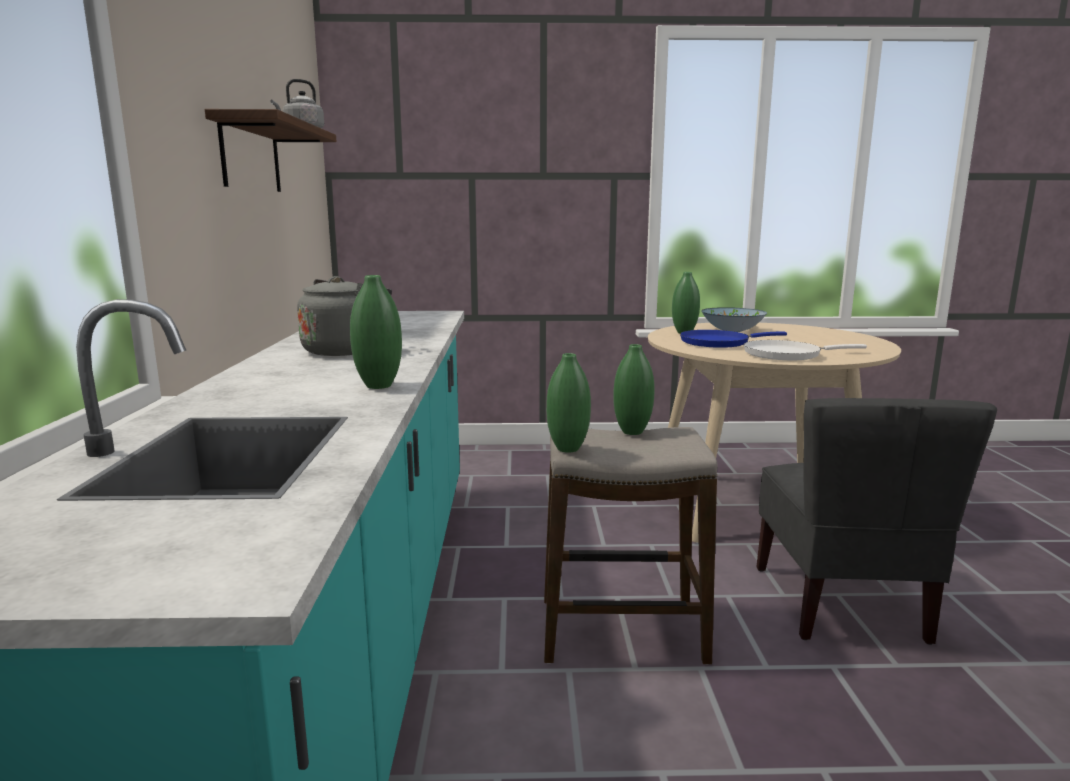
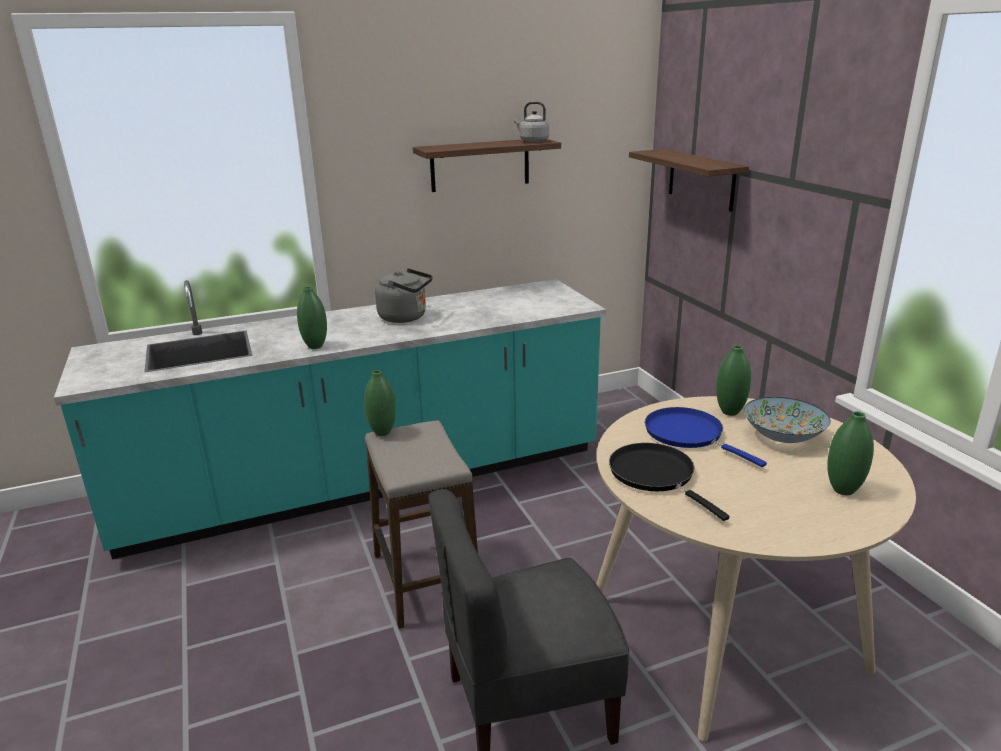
camera: 70 degrees right, 10 degrees up
green vase [613,344,655,435] -> green vase moved to [827,411,874,495]
white frying pan [744,340,867,360] -> black frying pan [609,443,729,521]
none -> shelf [629,149,749,212]

